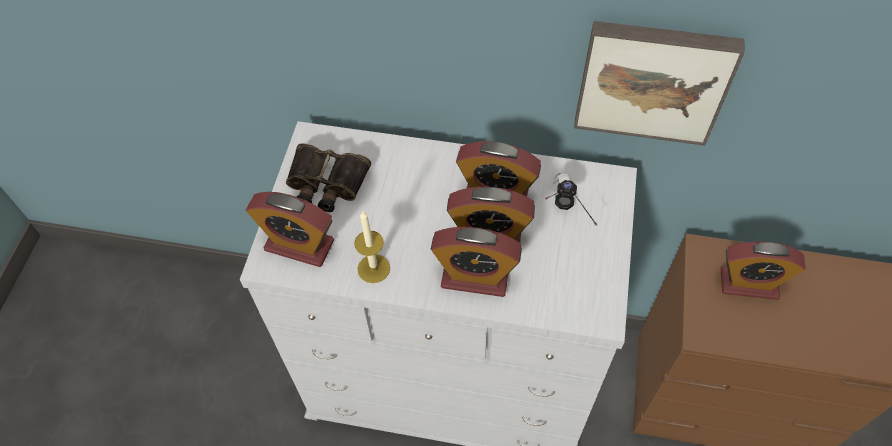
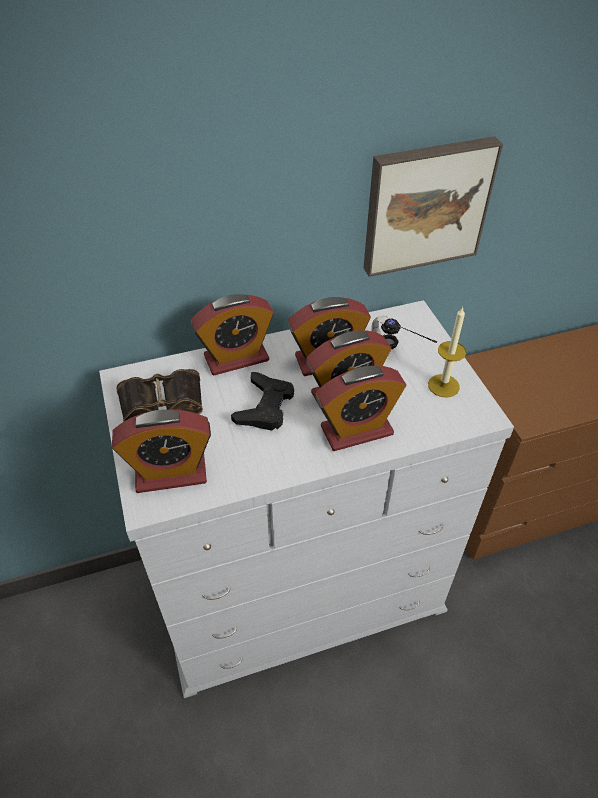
camera: 30 degrees left, 10 degrees down
candle [354,211,390,283] -> candle moved to [428,307,466,398]
alarm clock [721,241,806,300] -> alarm clock moved to [191,294,274,375]
none -> black game controller [231,372,294,431]

